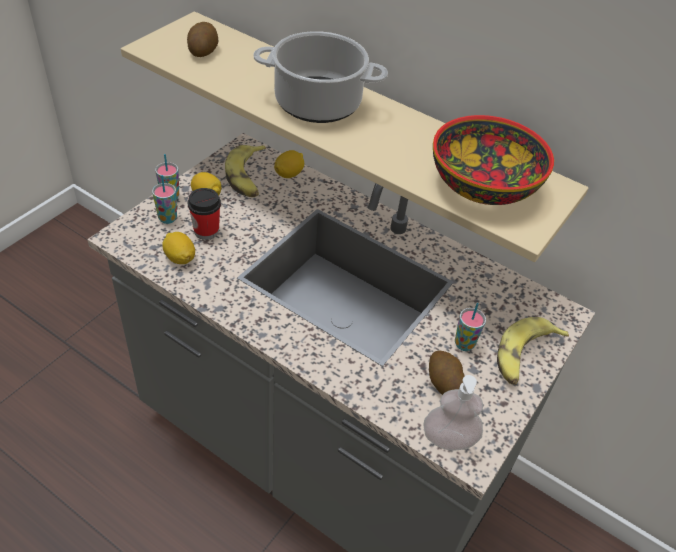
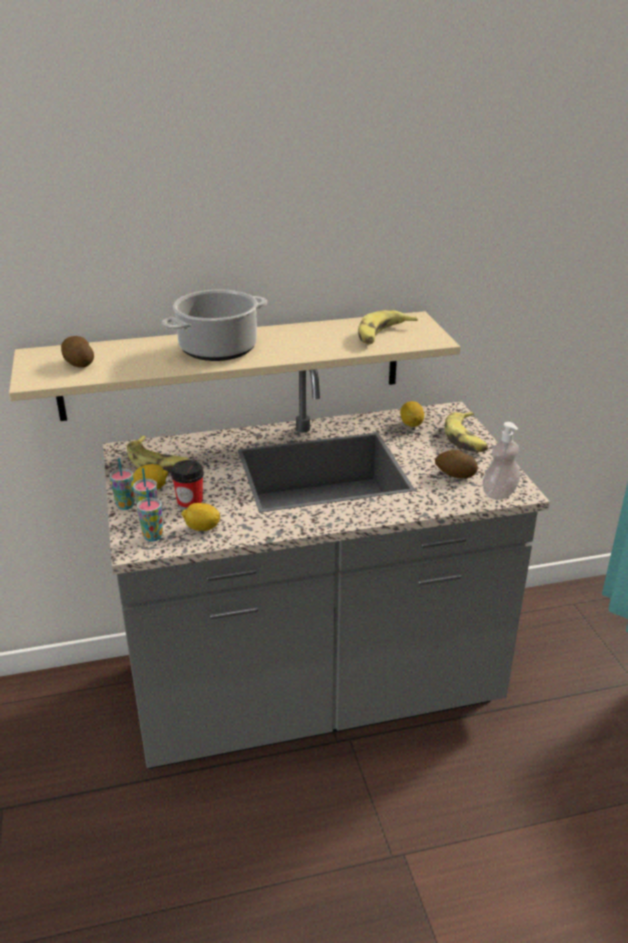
camera: 45 degrees left, 15 degrees down
lemon [274,150,304,178] -> lemon moved to [400,401,424,427]
bowl [433,115,554,205] -> banana [358,310,418,344]
cup [455,303,486,351] -> cup moved to [137,487,163,542]

